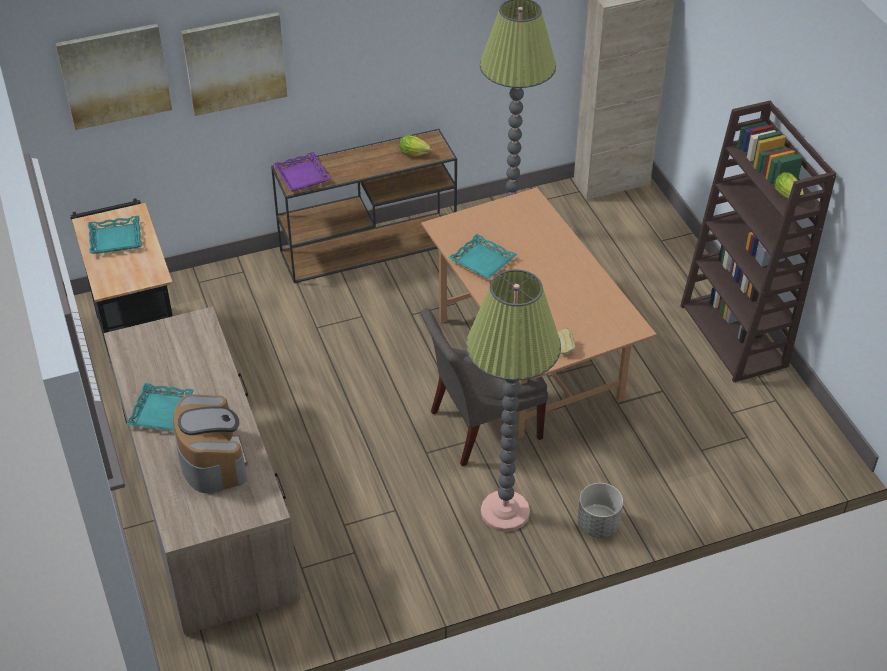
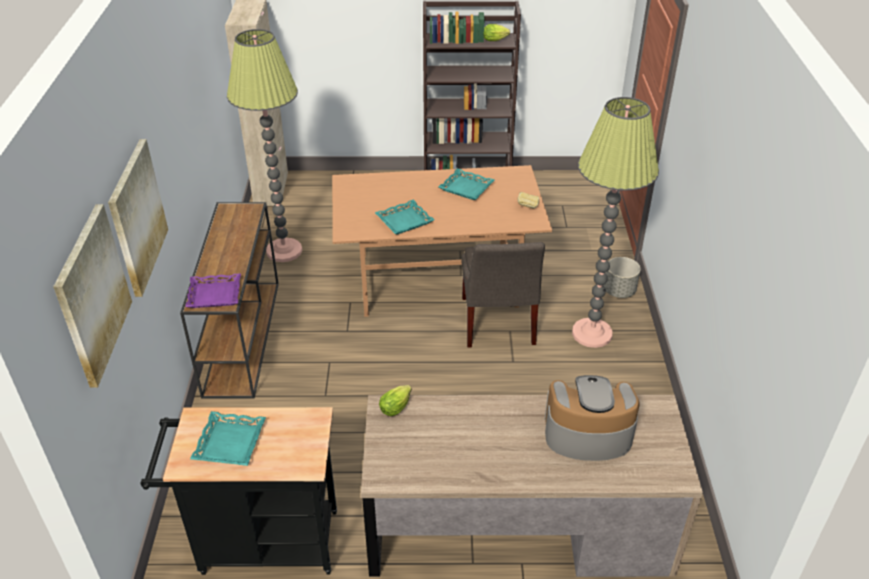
camera: 70 degrees left, 5 degrees down
turquoise tray [126,383,194,431] -> turquoise tray moved to [438,168,494,200]
lettuce [399,135,431,156] -> lettuce moved to [379,385,412,416]

